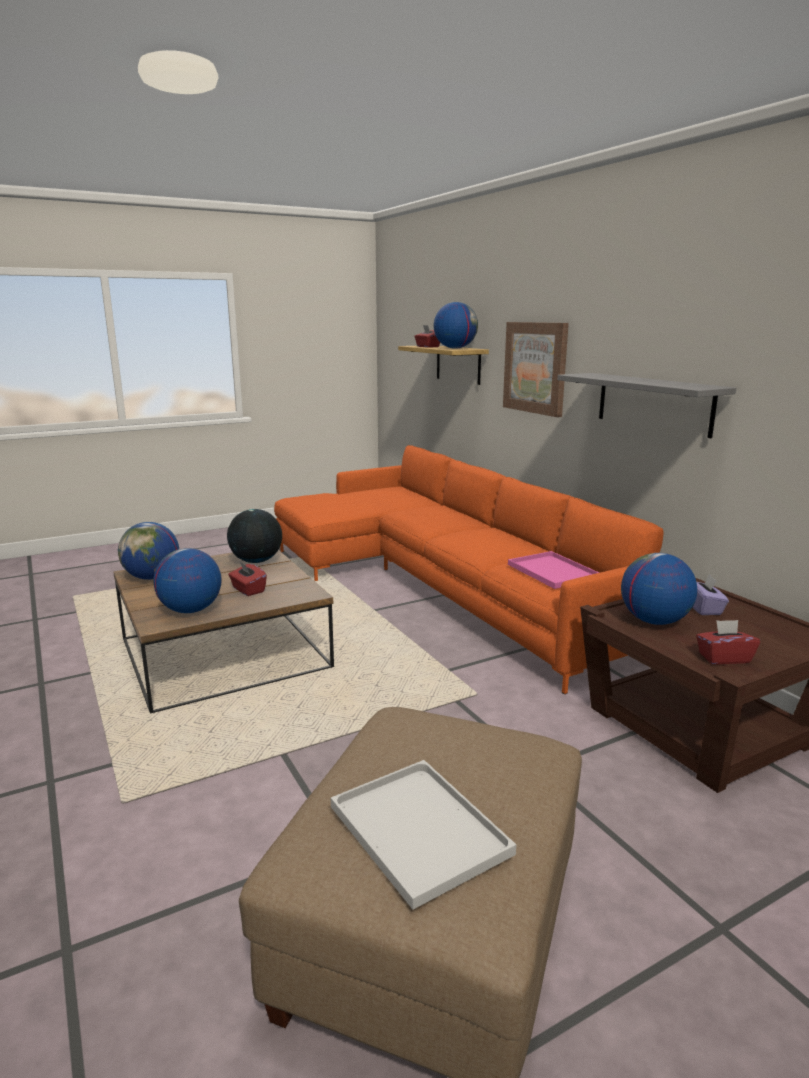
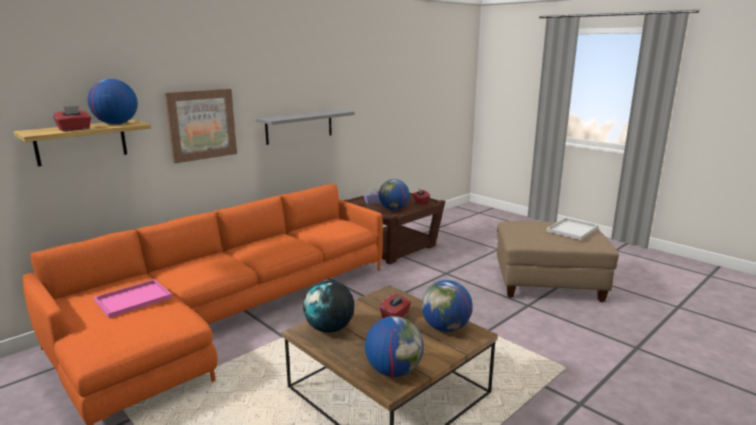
camera: 105 degrees left, 0 degrees up
pink tray [508,551,599,589] -> pink tray moved to [94,279,172,318]

